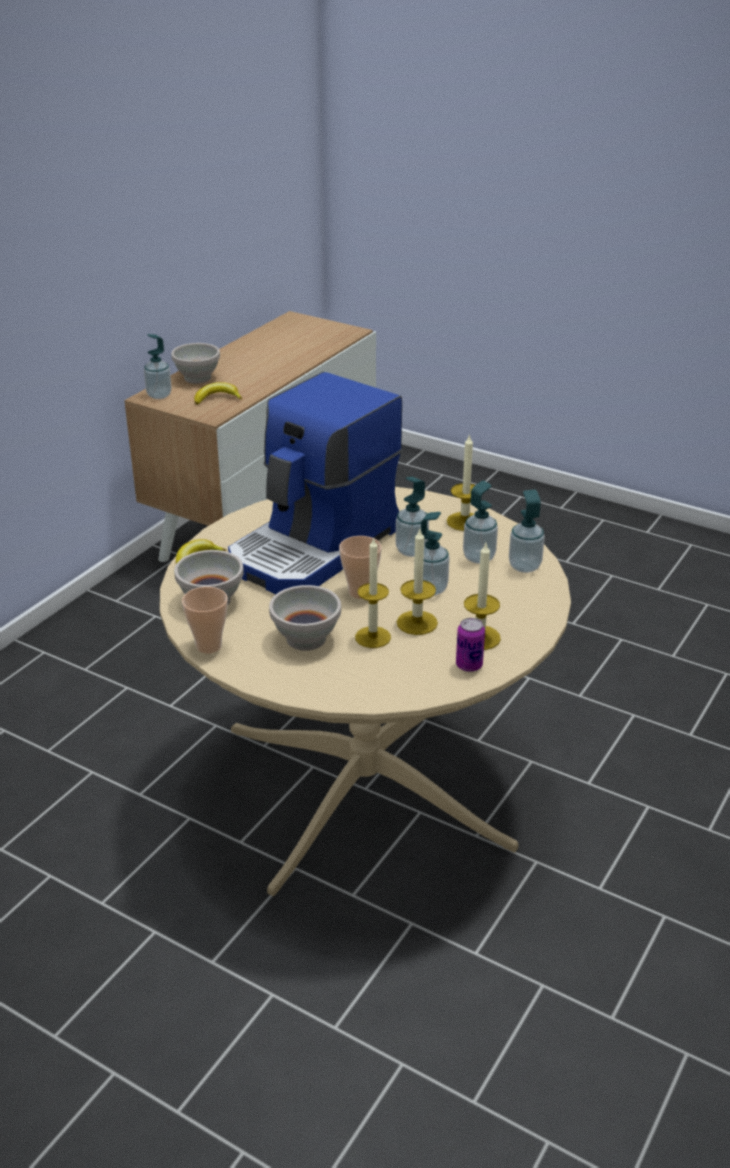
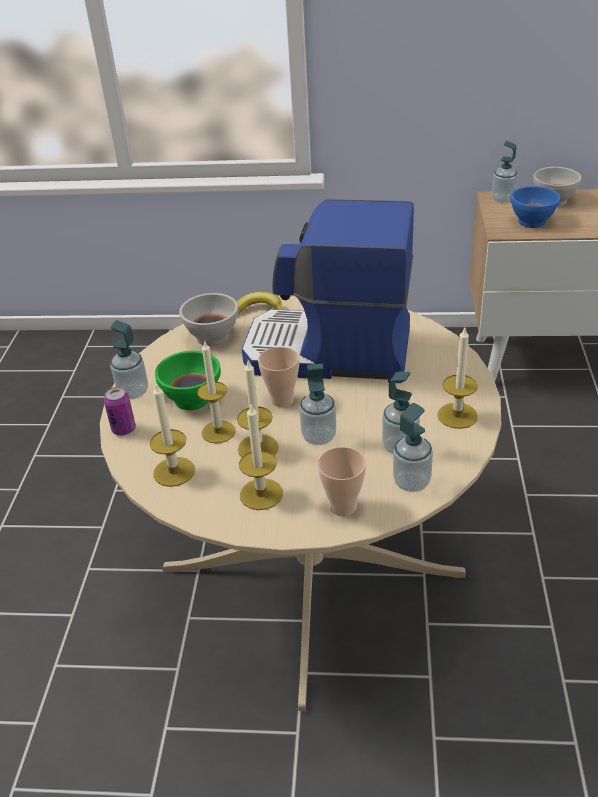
camera: 65 degrees right, 5 degrees up
cup [182,587,228,654] -> cup moved to [317,447,366,516]
banana [194,382,242,404] -> blue bowl [510,186,560,228]
white bowl [269,585,341,651] -> green bowl [155,351,221,410]
soap dispenser [395,477,429,557] -> soap dispenser moved to [110,320,148,399]
can [456,618,485,672] -> can moved to [104,387,136,436]
none -> candle [150,384,195,487]

